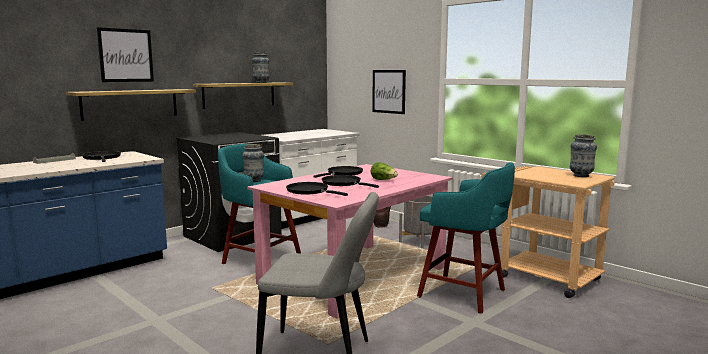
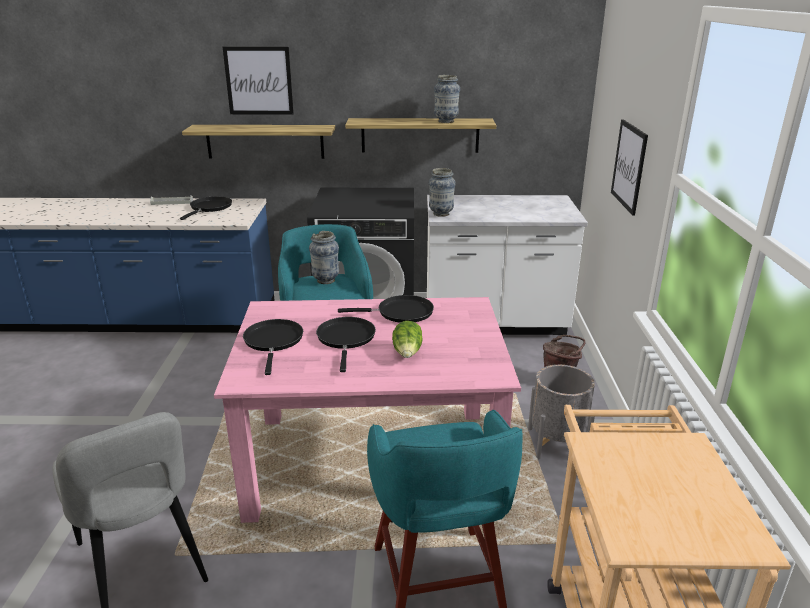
camera: 45 degrees right, 15 degrees up
vase [570,134,597,177] -> vase moved to [429,168,456,217]

